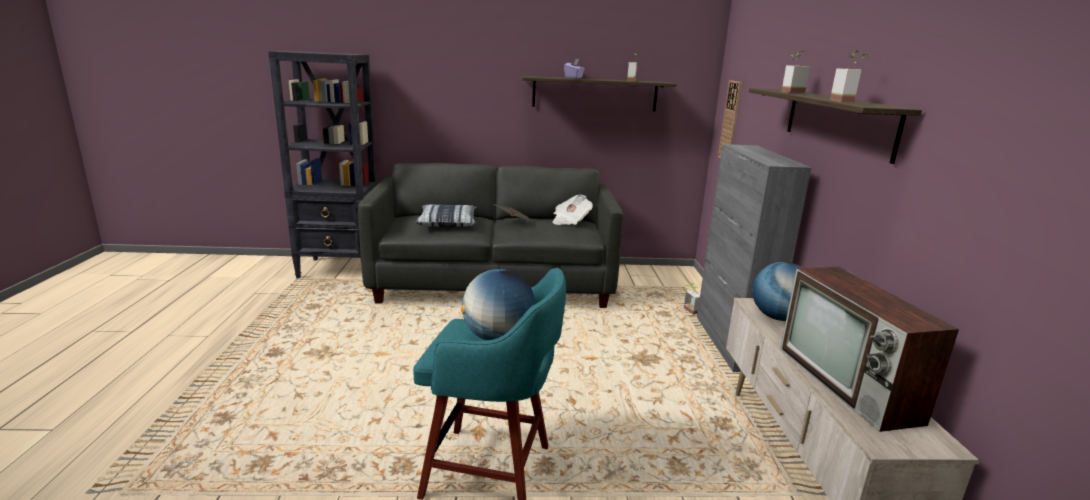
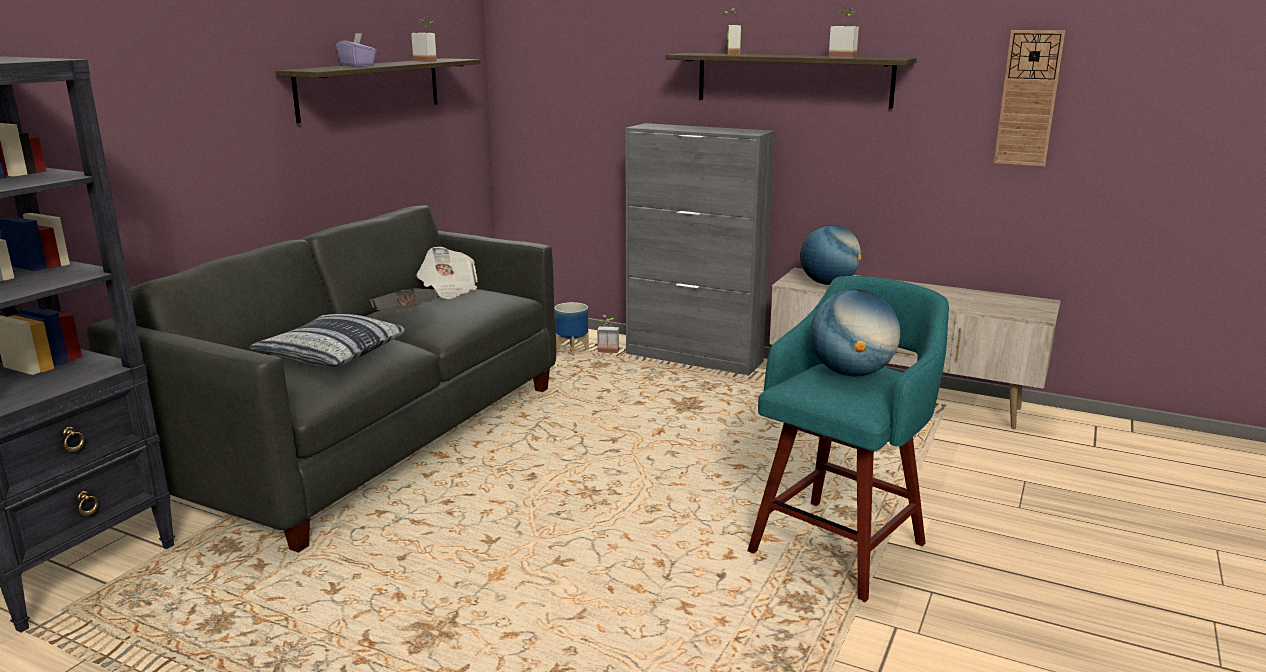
camera: 60 degrees left, 0 degrees up
wall clock [718,80,742,158] -> wall clock moved to [994,30,1065,167]
television [780,267,959,432] -> none
none -> planter [554,302,589,355]

